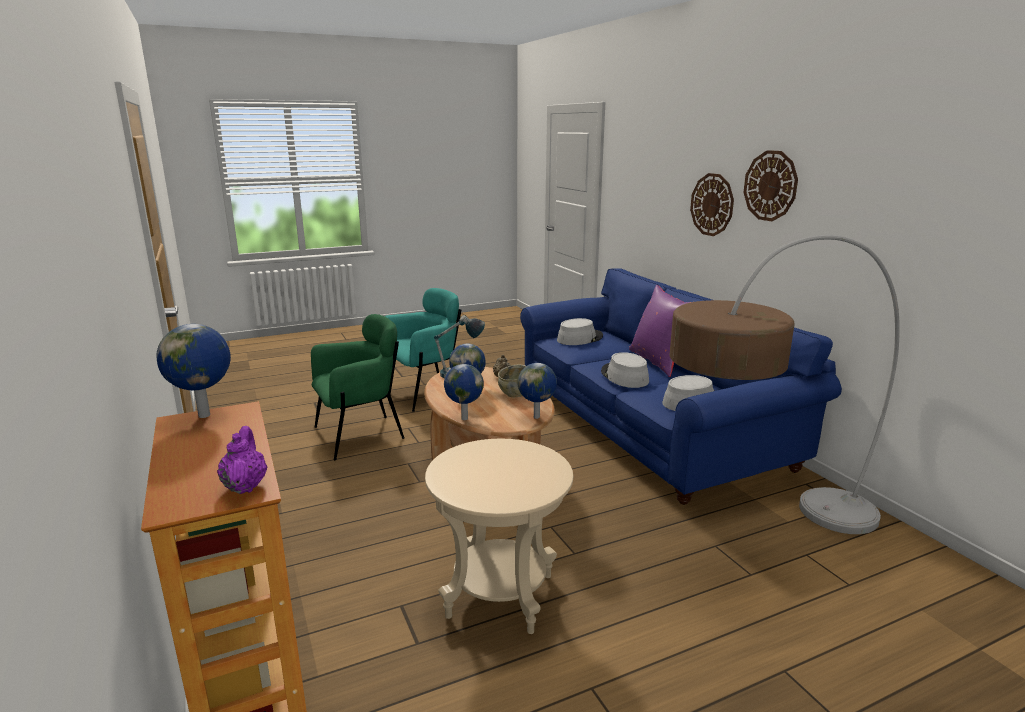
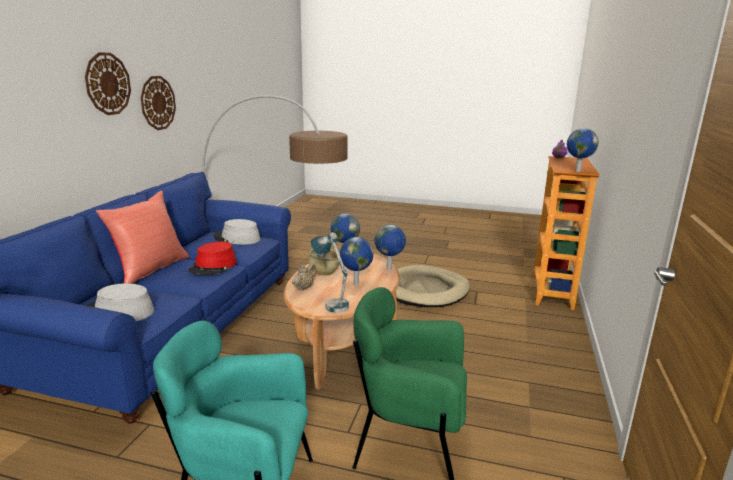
camera: 140 degrees left, 0 degrees up
beige side table [425,439,573,634] -> beige dog bed [396,265,470,307]
grey hat [601,352,649,388] -> red hat [188,242,237,275]
purple pillow [629,285,690,377] -> red pillow [96,191,190,284]
wall clock [690,173,734,236] -> wall clock moved to [141,76,176,130]

